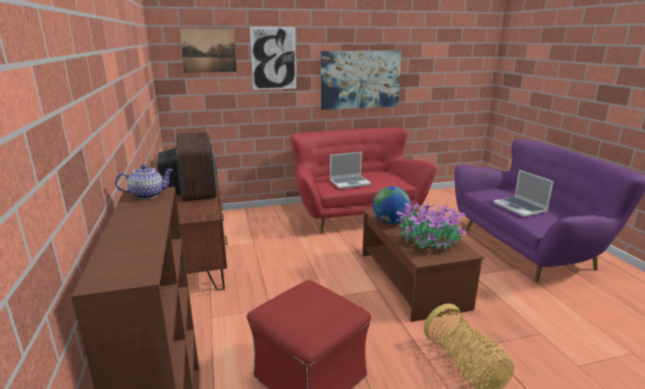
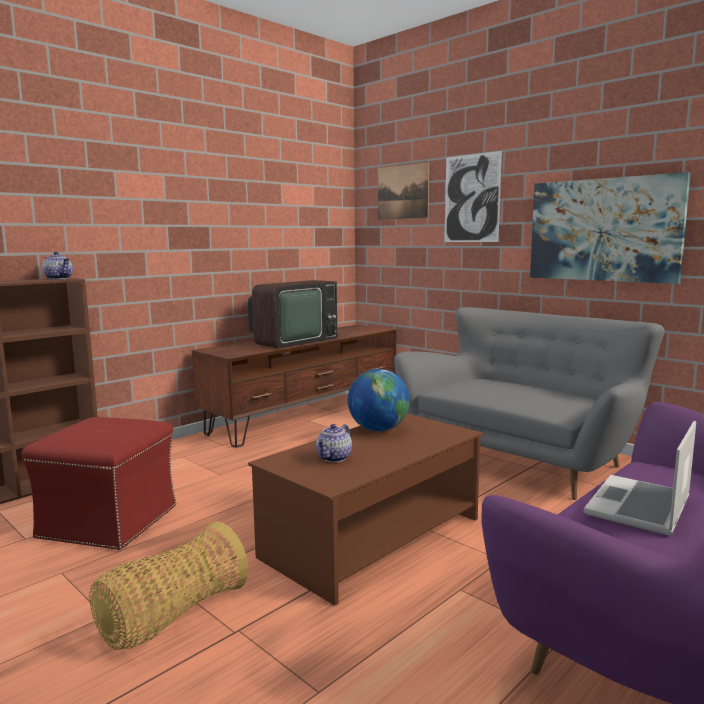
camera: 60 degrees right, 10 degrees down
red sofa [290,128,436,233] -> grey sofa [394,307,665,500]
laptop [330,152,372,189] -> none
potted plant [396,202,467,251] -> teapot [316,424,352,463]

